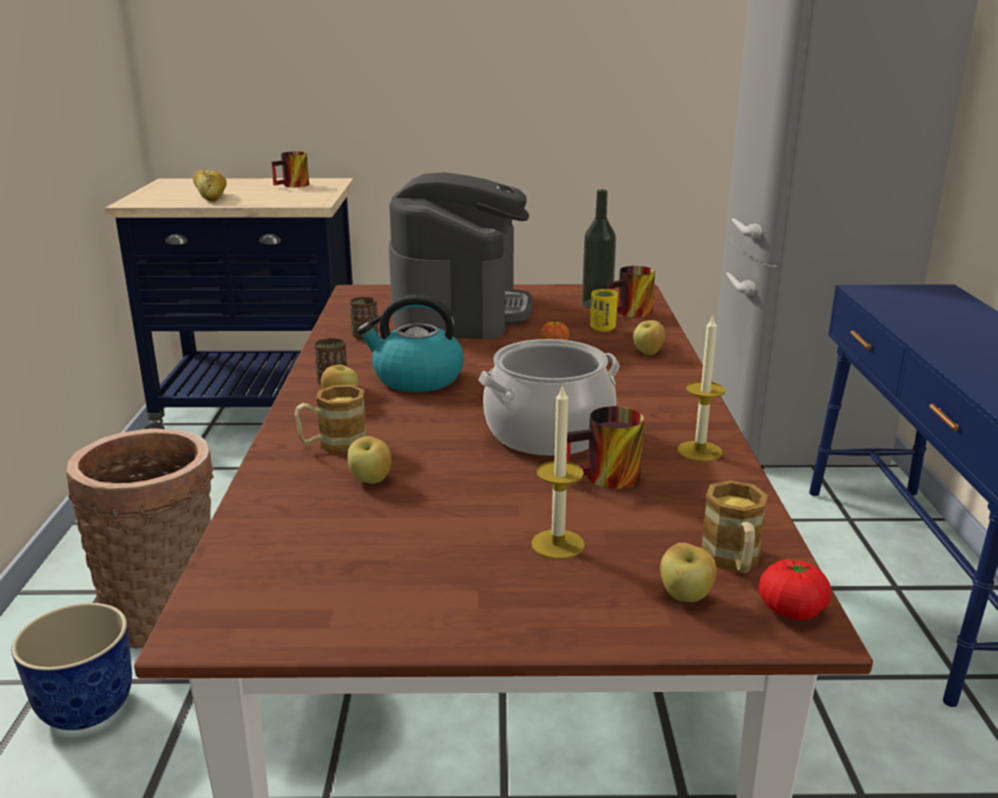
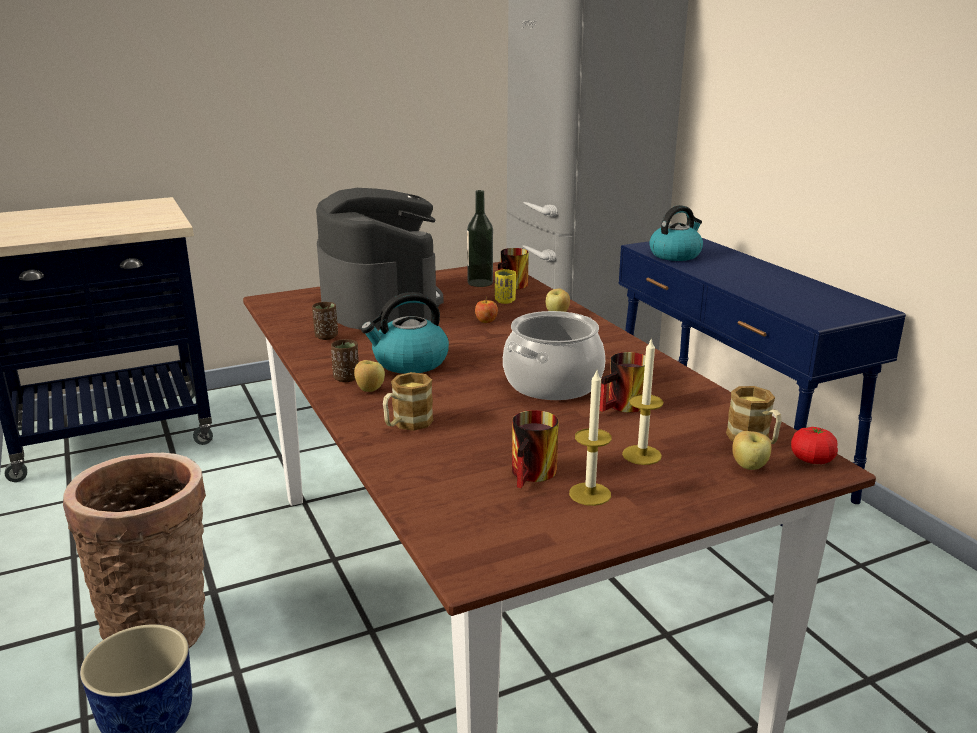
camera: 25 degrees left, 0 degrees up
bread [193,170,227,202] -> none
mug [272,151,309,187] -> mug moved to [512,410,559,488]
apple [348,436,392,484] -> none
candle [678,315,726,462] -> candle moved to [569,371,612,506]
none -> kettle [649,205,703,261]

